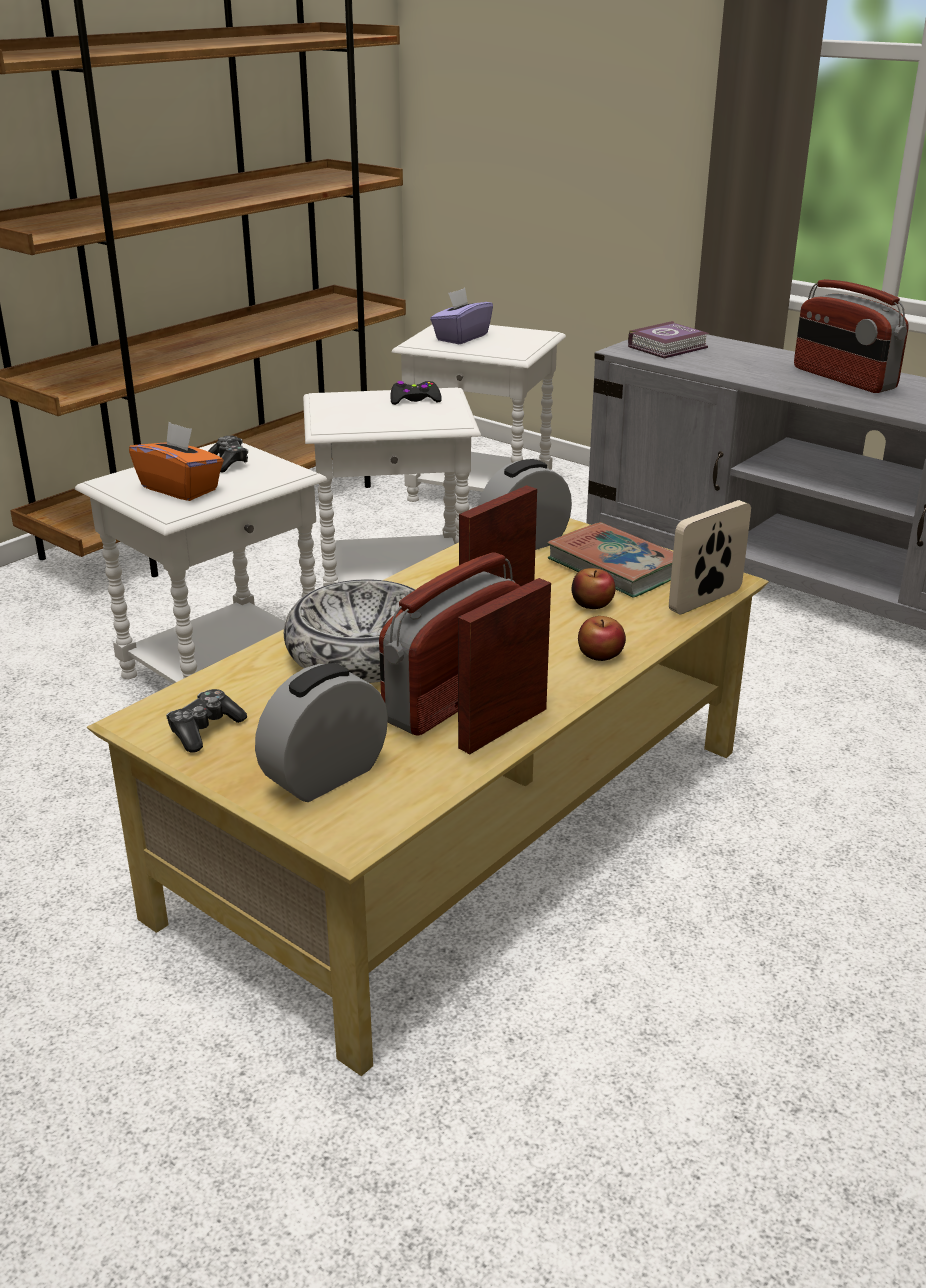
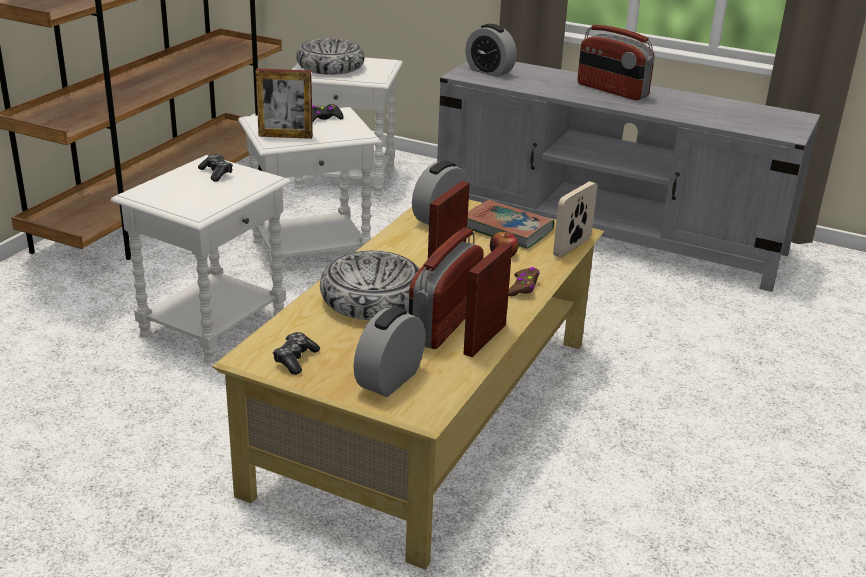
camera: 15 degrees left, 0 degrees up
orange tissue box [129,422,224,501] -> none
purple tissue box [430,288,493,344] -> bowl [296,38,365,75]
apple [578,616,626,661] -> brown game controller [508,267,540,296]
book [628,321,709,358] -> alarm clock [465,24,517,77]
none -> picture frame [255,68,313,139]

